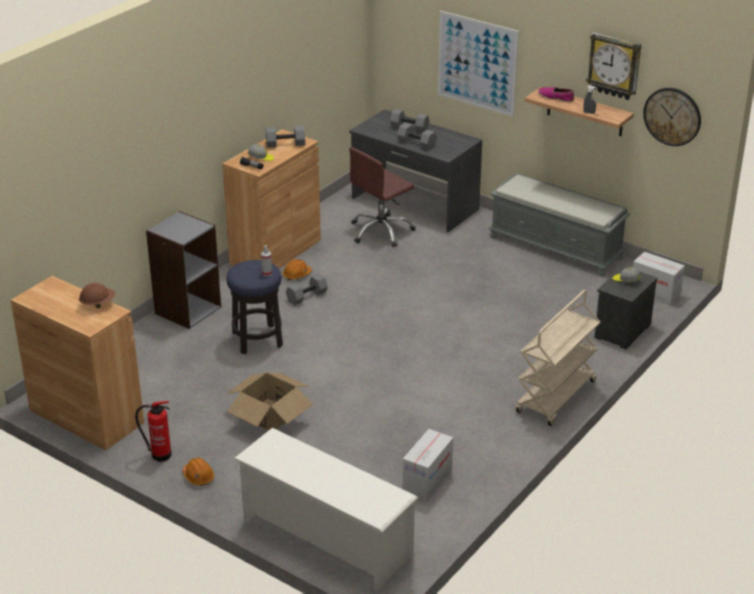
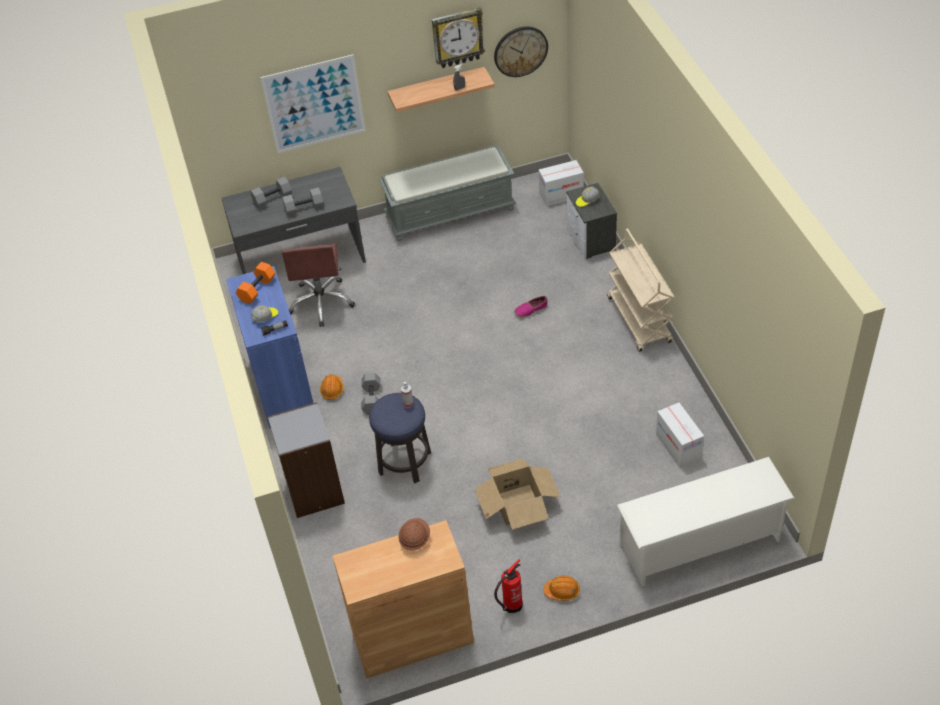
camera: 50 degrees left, 15 degrees up
brown cabinet [222,129,321,268] -> blue cabinet [226,266,313,428]
grey dumbbell [266,126,305,148] -> orange dumbbell [236,262,275,304]
shoe [538,87,574,102] -> shoe moved to [514,296,547,317]

